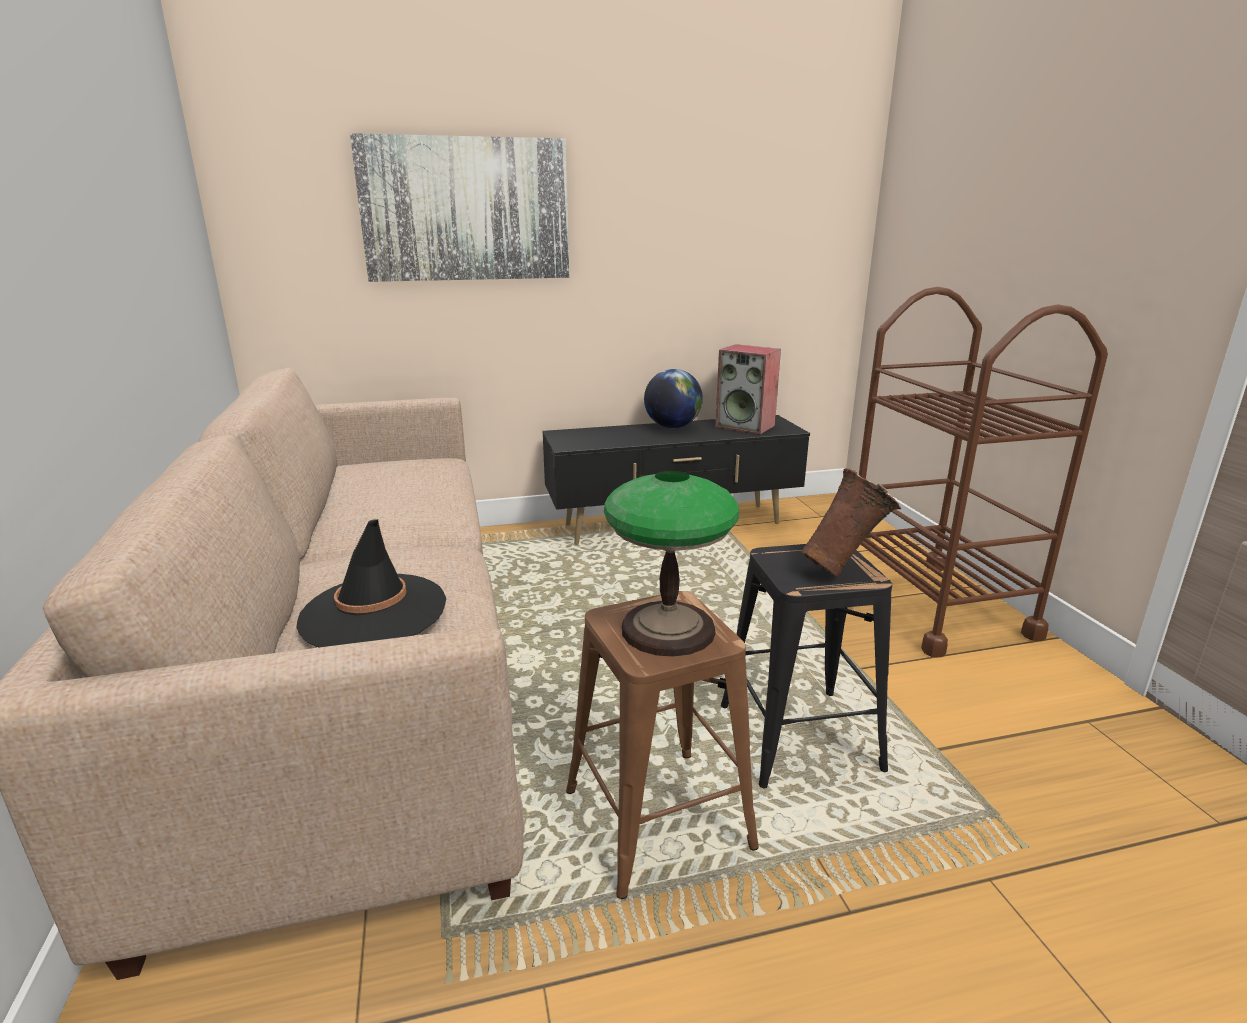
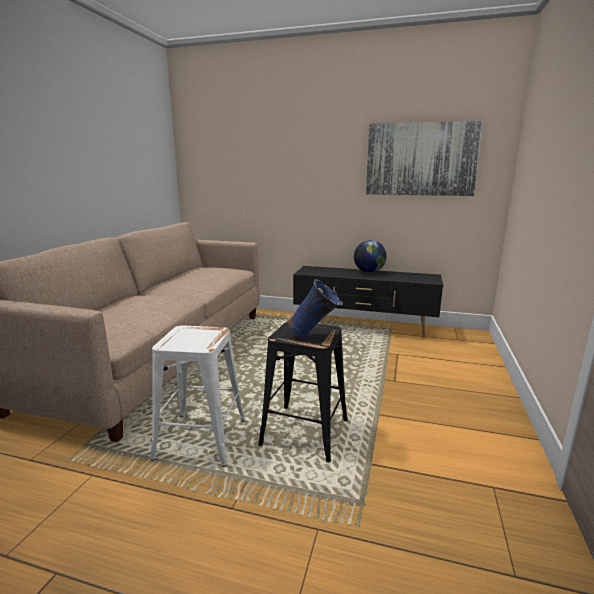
camera: 30 degrees right, 5 degrees down
black hat [296,519,446,647] -> none
picture [350,133,569,282] -> picture moved to [366,120,484,196]
brown stool [566,591,759,899] -> white stool [150,326,245,467]
table lamp [604,471,739,657] -> none
speaker [715,344,781,435] -> none
brown vase [801,468,901,577] -> blue vase [287,279,343,338]
brown cart [859,287,1108,657] -> none

